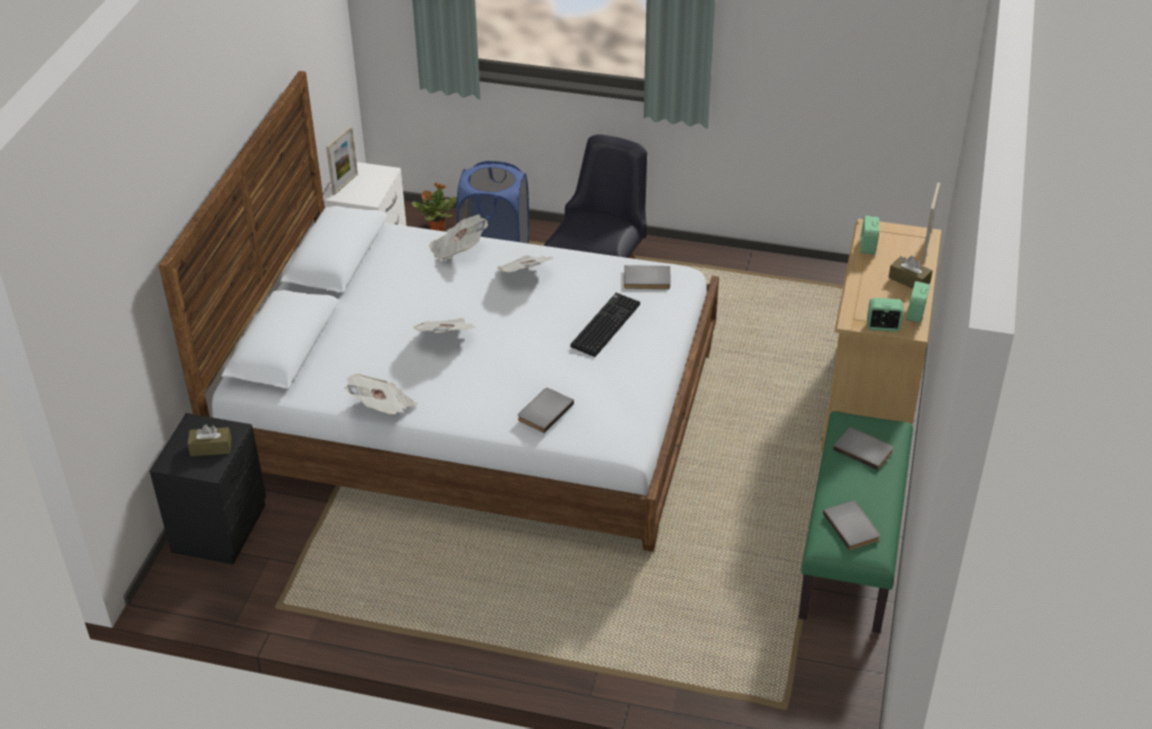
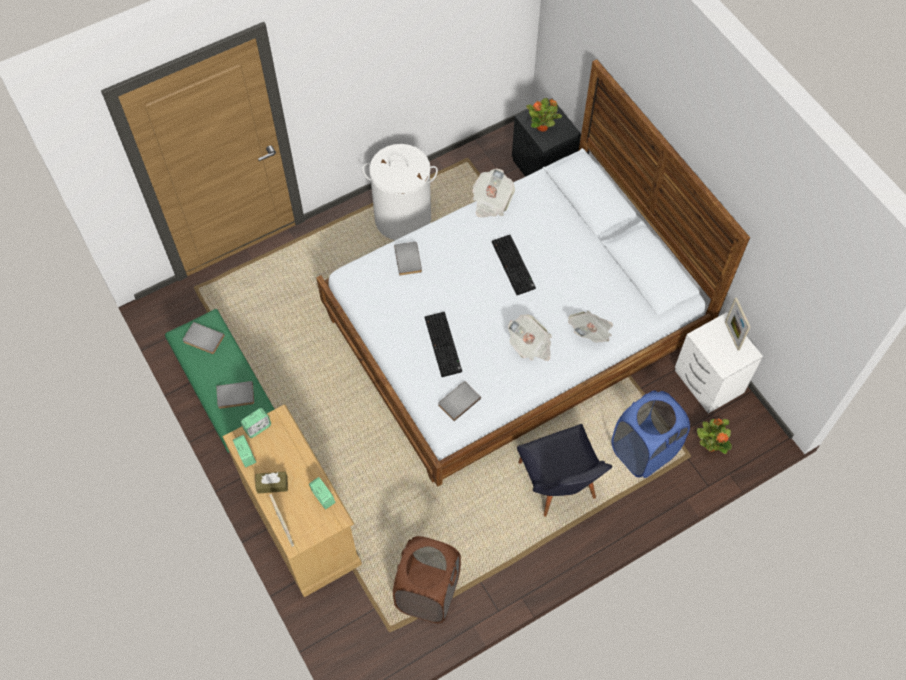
camera: 135 degrees right, 20 degrees up
brown tissue box [188,424,232,456] -> potted plant [526,98,562,132]
newspaper [413,318,475,333] -> keyboard [492,235,536,295]
none -> white laundry basket [362,144,438,240]
none -> brown laundry basket [393,536,461,623]

